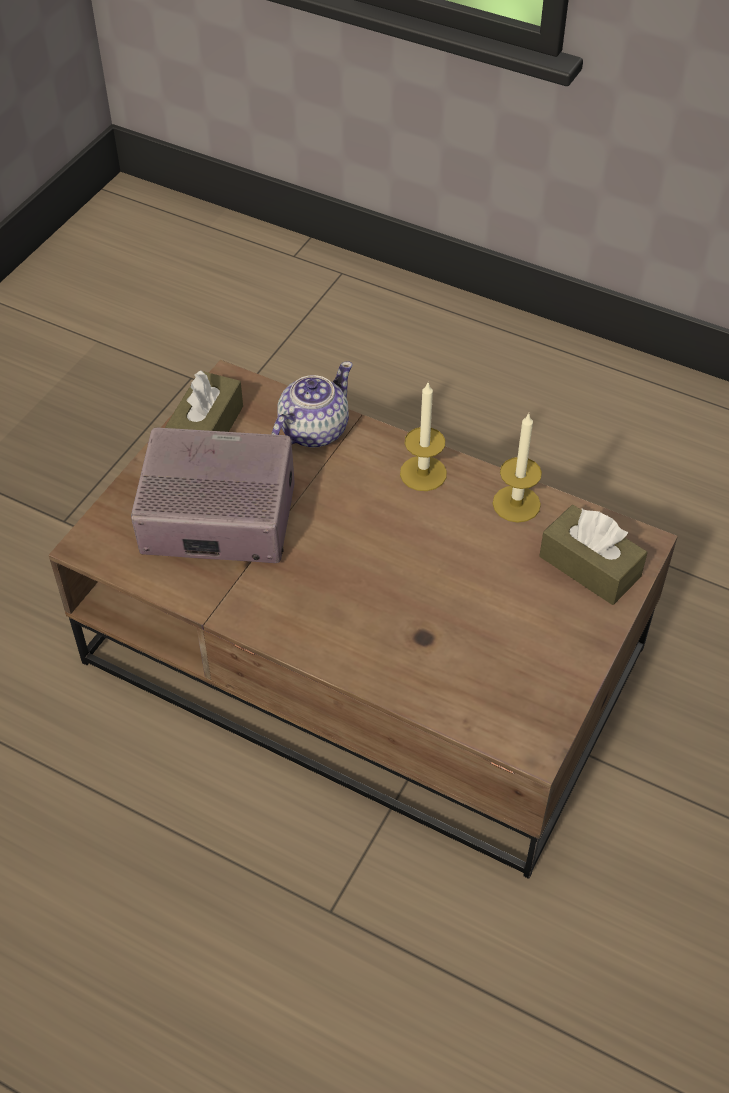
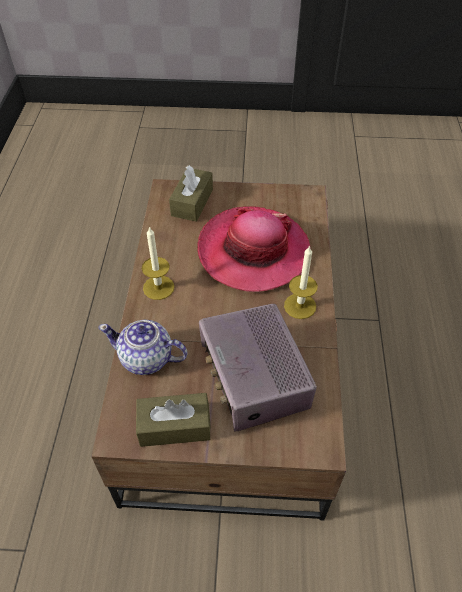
camera: 115 degrees left, 0 degrees up
candle [492,413,542,523] -> candle moved to [284,245,318,319]
none -> hat [197,206,311,292]

